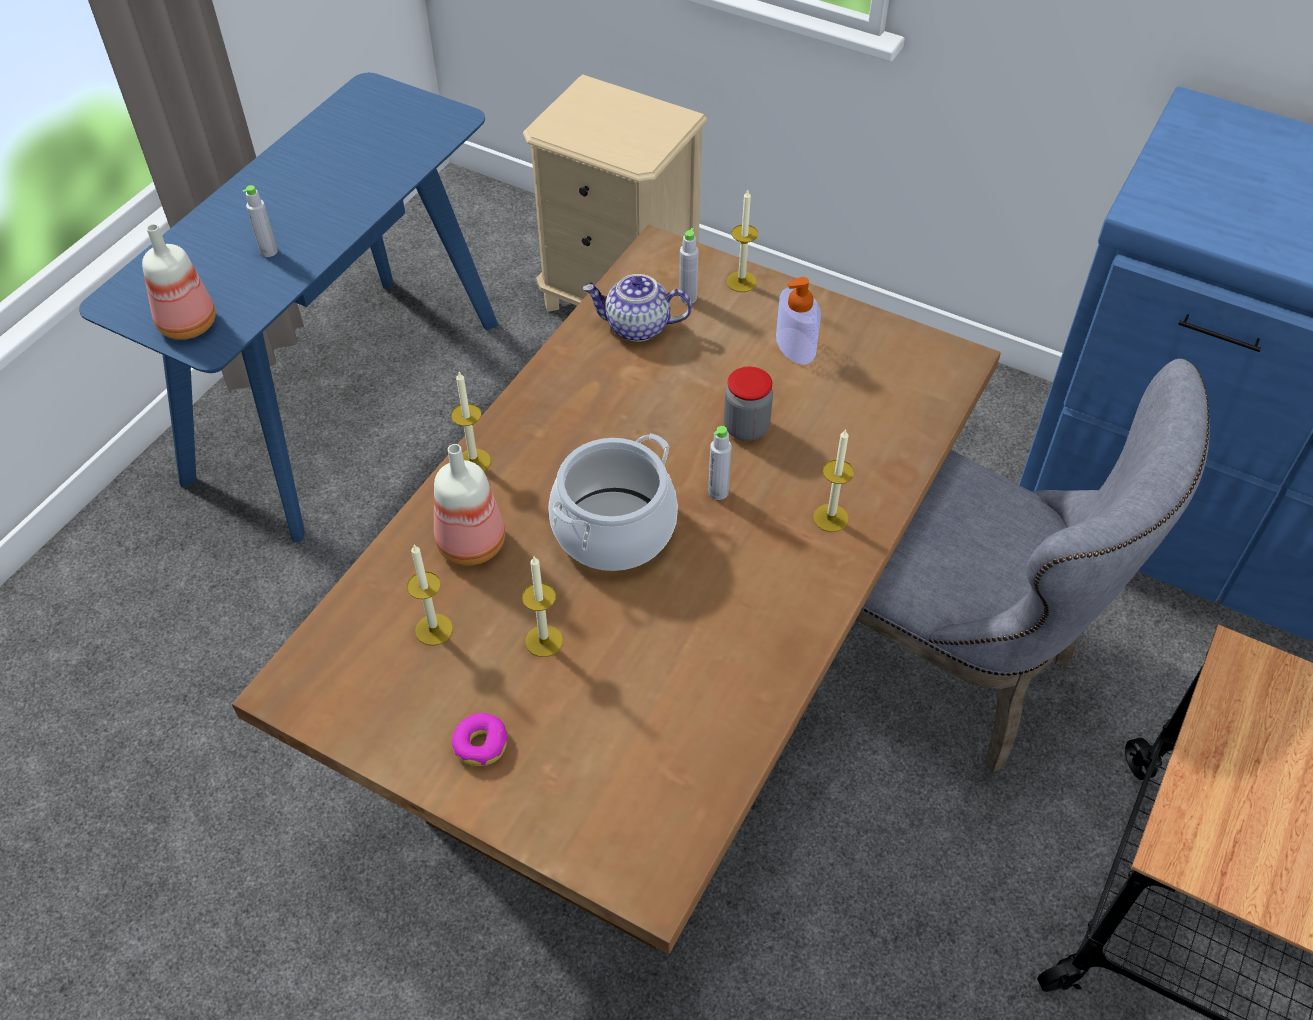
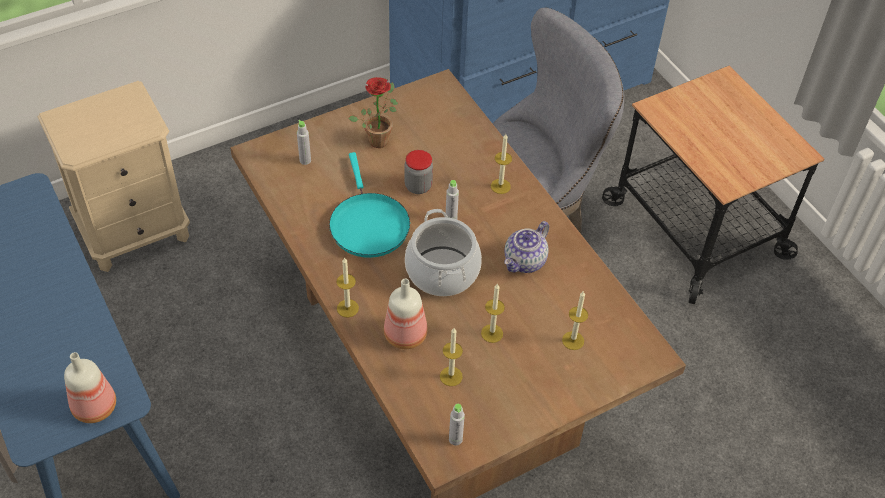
camera: 60 degrees left, 0 degrees up
grey bottle [243,185,278,257] -> grey bottle moved to [449,404,465,446]
donut [452,713,507,766] -> none
teapot [583,274,692,342] -> teapot moved to [504,221,549,273]
candle [727,190,758,292] -> candle moved to [562,291,588,350]
soap dispenser [776,277,821,365] -> potted plant [348,77,398,148]
none -> turquoise frying pan [329,152,410,258]

